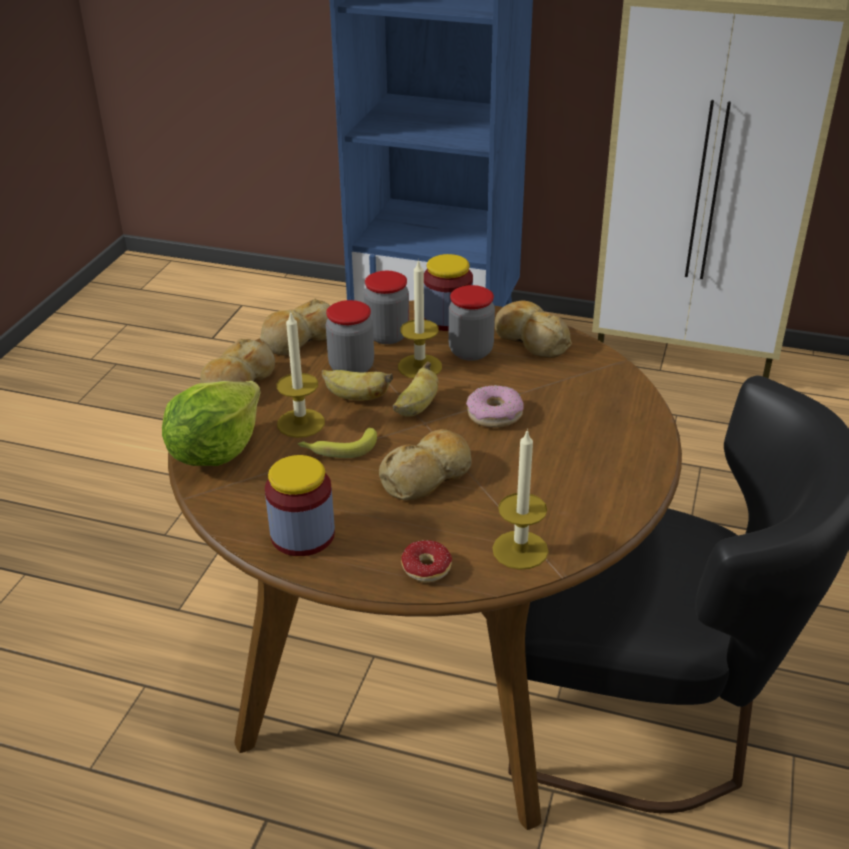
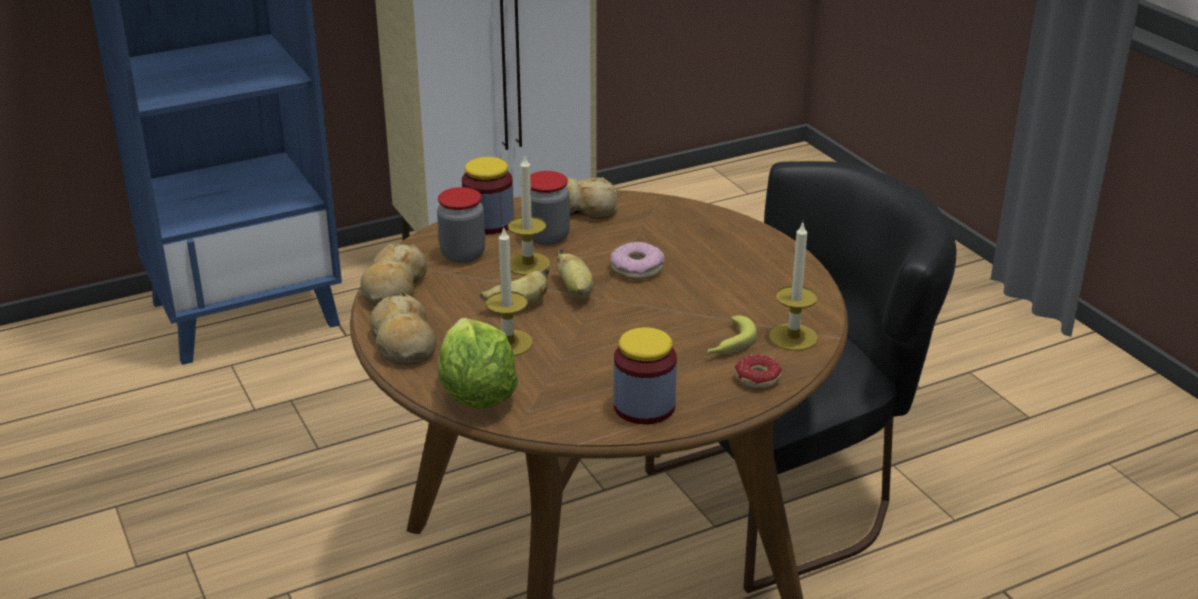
camera: 45 degrees left, 5 degrees down
banana [298,428,377,458] -> banana moved to [707,316,757,354]
jar [326,300,374,372] -> none
bread [379,429,472,500] -> none

